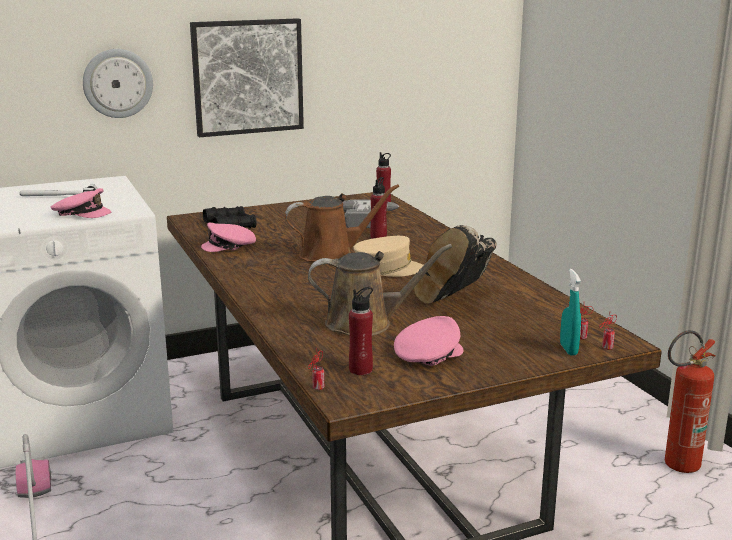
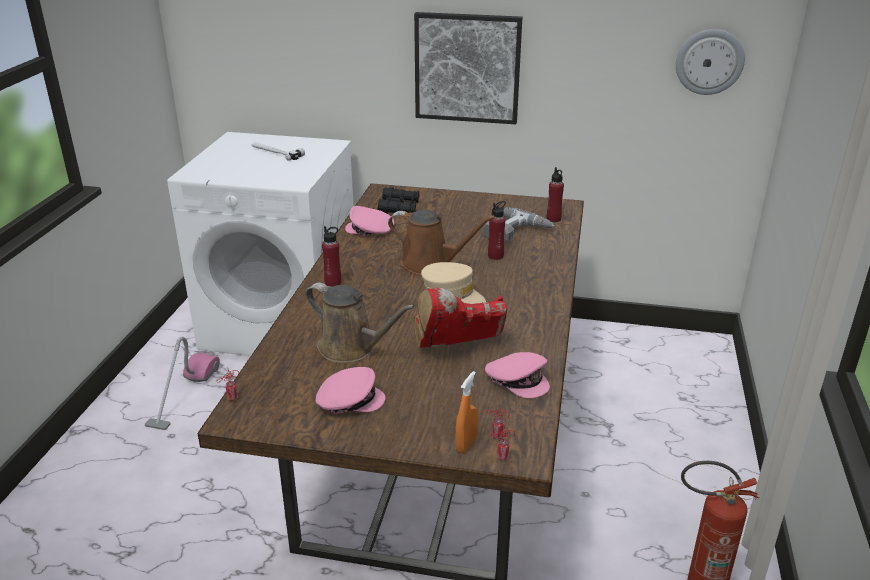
camera: 35 degrees right, 10 degrees up
pink cap [51,188,111,218] -> pink cap moved to [485,352,550,398]
wall clock [83,49,153,118] -> wall clock moved to [676,29,745,95]
red bottle [349,287,373,375] -> red bottle moved to [322,226,342,287]
black boot [413,225,497,303] -> red boot [414,288,507,348]
turquoise spray bottle [560,269,581,355] -> orange spray bottle [456,371,478,453]

